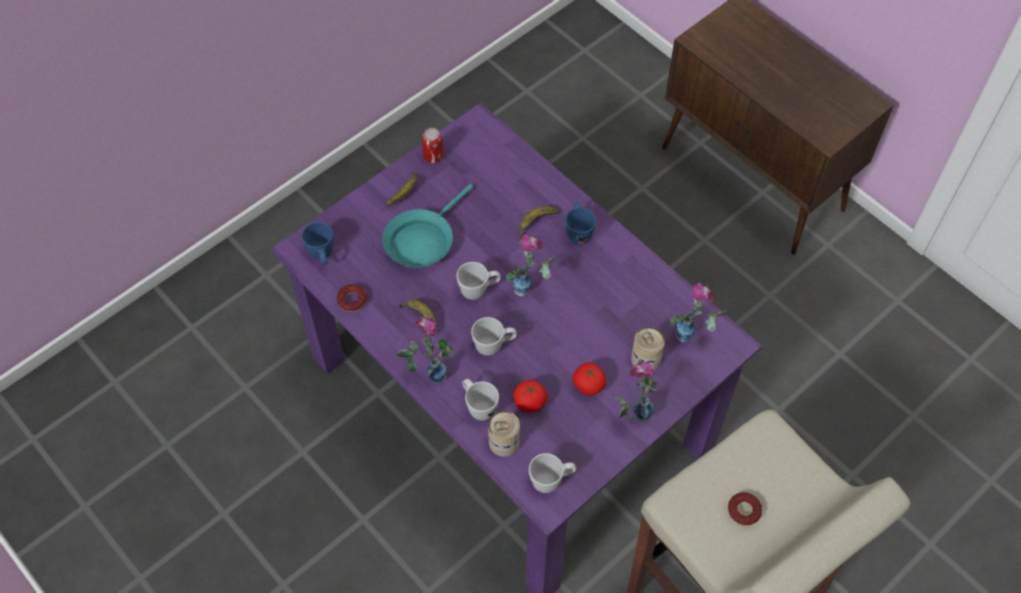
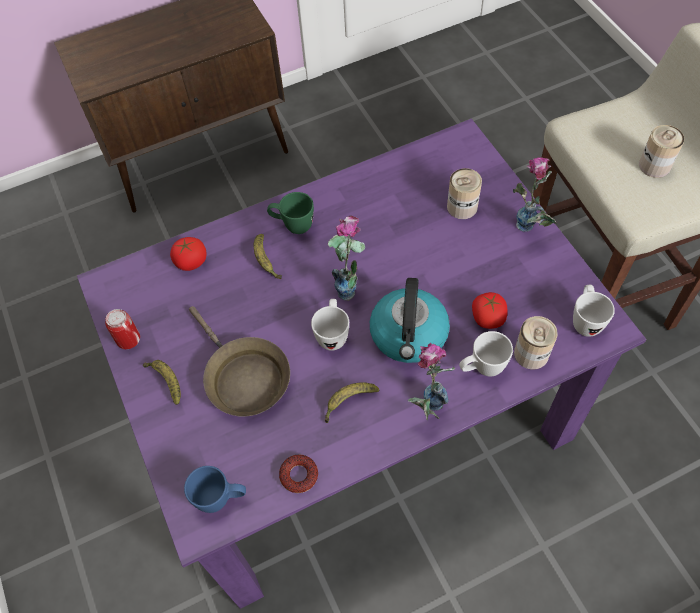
camera: 70 degrees left, 0 degrees up
turquoise frying pan [382,184,473,268] -> brown frying pan [189,306,290,416]
white mug [471,317,517,356] -> kettle [370,278,450,363]
blue mug [565,202,596,245] -> green mug [267,192,314,234]
tomato [572,363,606,396] -> tomato moved to [170,237,207,271]
vase [670,282,727,342] -> none
donut [728,492,762,526] -> can [639,125,684,178]

